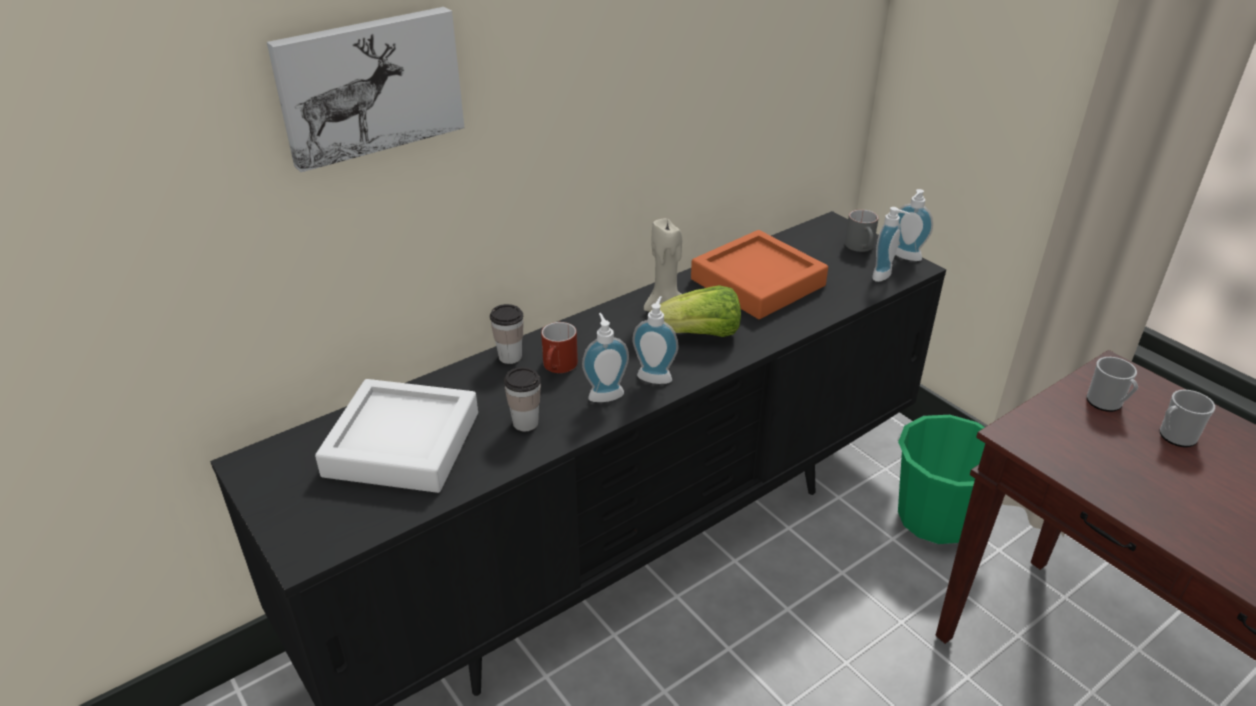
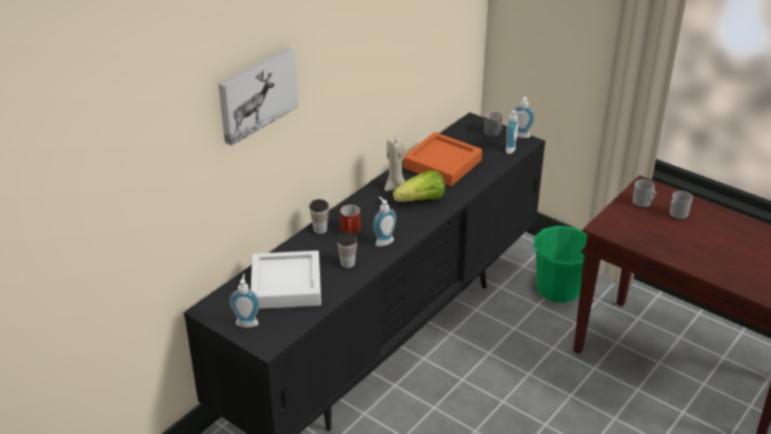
camera: 15 degrees left, 0 degrees up
soap dispenser [633,296,679,384] -> soap dispenser moved to [230,274,260,328]

